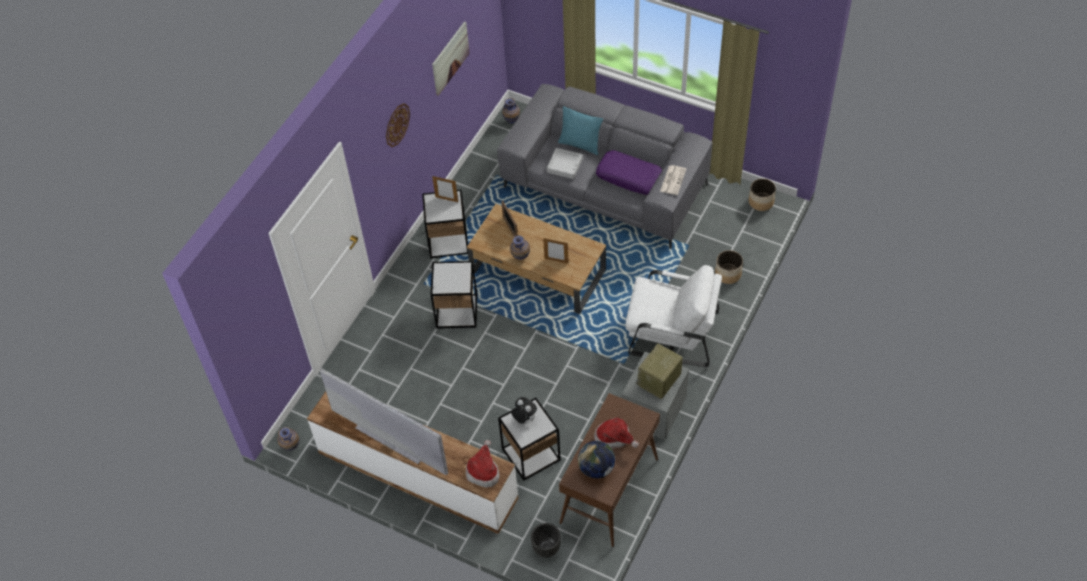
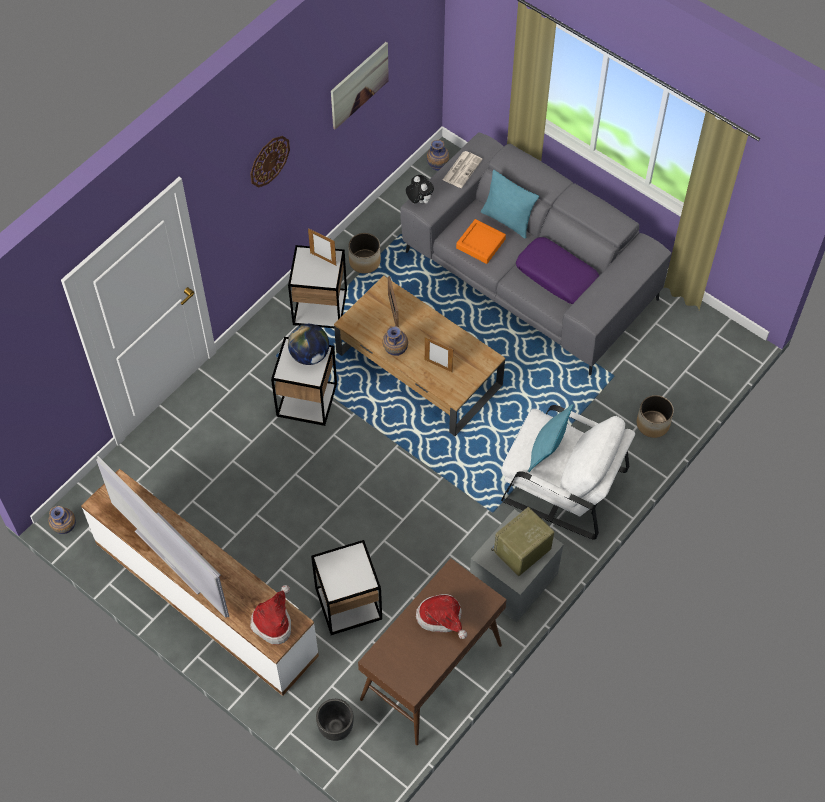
camera: 10 degrees right, 5 degrees up
plush toy [511,397,537,424] -> plush toy moved to [406,175,434,204]
grey tray [547,148,583,179] -> orange tray [456,219,506,264]
globe [578,441,615,479] -> globe moved to [288,324,329,365]
newspaper [660,165,686,195] -> newspaper moved to [443,151,483,188]
planter [749,178,776,211] -> planter moved to [348,233,381,273]
none -> turquoise pillow [528,404,573,472]

